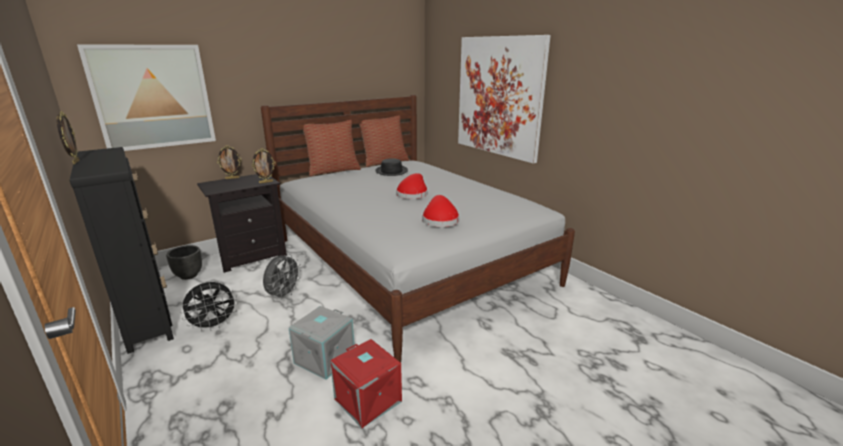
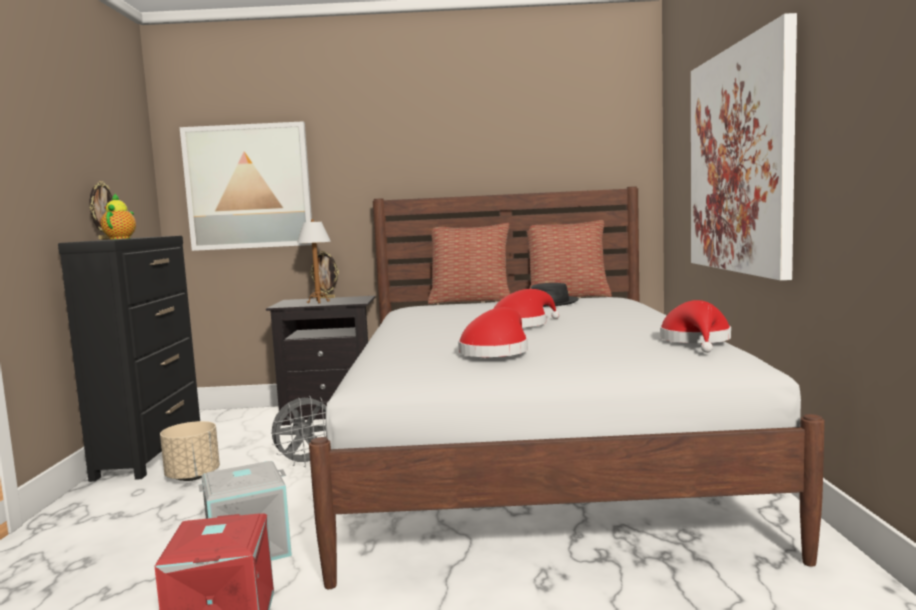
camera: 35 degrees right, 15 degrees down
black planter [166,245,202,280] -> none
black fan [180,282,238,331] -> beige planter [160,421,220,481]
picture frame [252,148,276,184] -> none
none -> teapot [101,193,136,240]
none -> table lamp [297,219,331,303]
none -> red hat [660,300,731,353]

